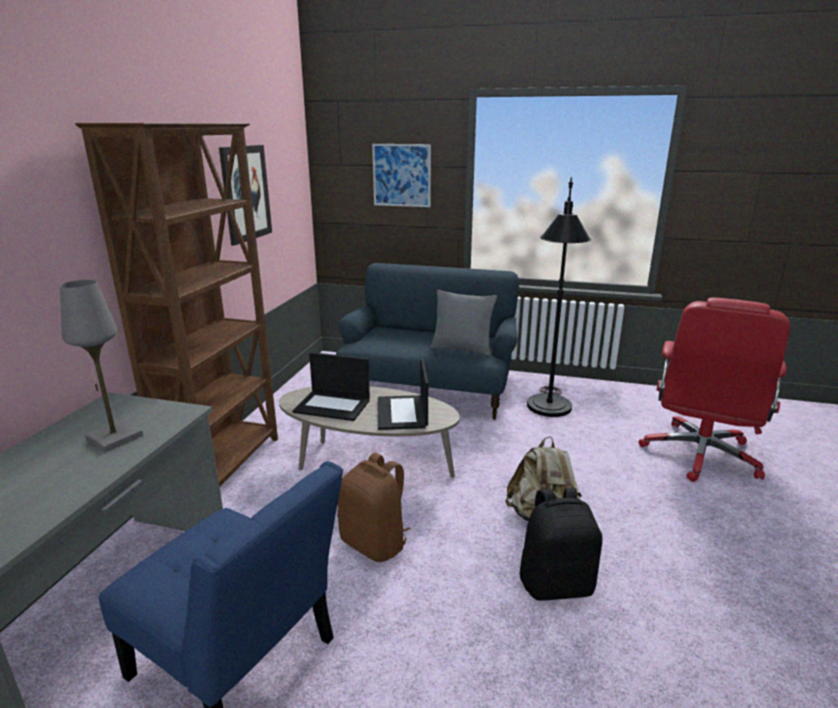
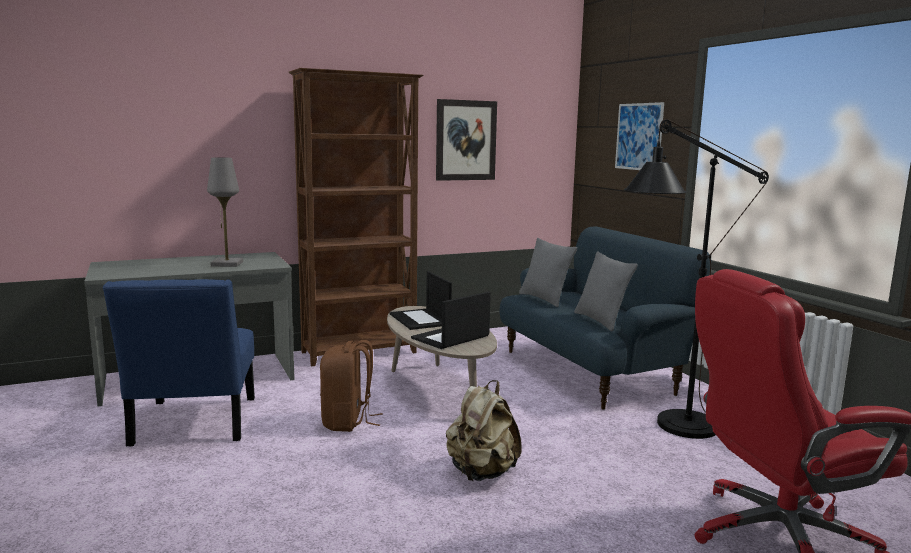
camera: 50 degrees right, 10 degrees down
black backpack [520,487,603,601] -> none
none -> grey pillow [519,238,577,307]

